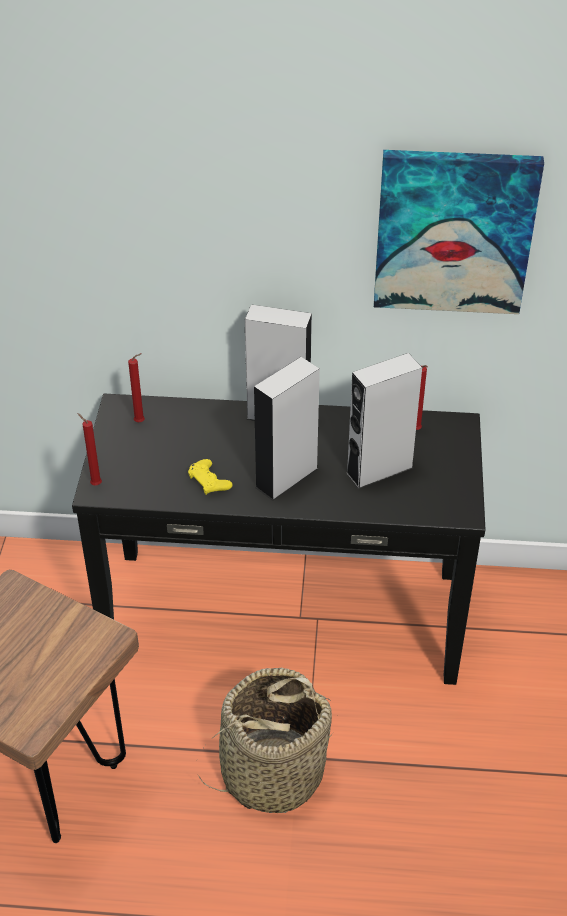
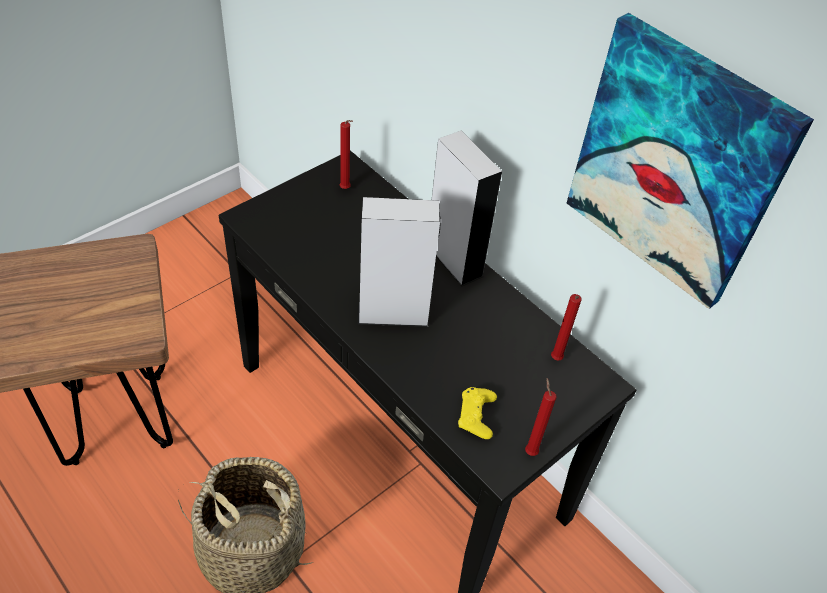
camera: 40 degrees right, 5 degrees up
red candle [77,413,102,486] -> red candle moved to [525,378,557,456]
yellow game controller [188,459,232,495] -> yellow game controller moved to [458,387,497,439]
grey speaker [346,353,422,489] -> none

